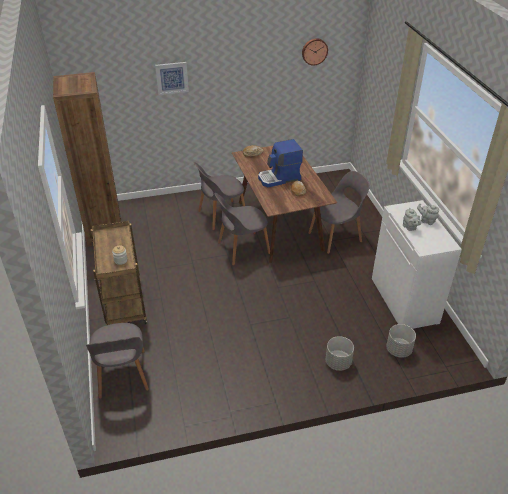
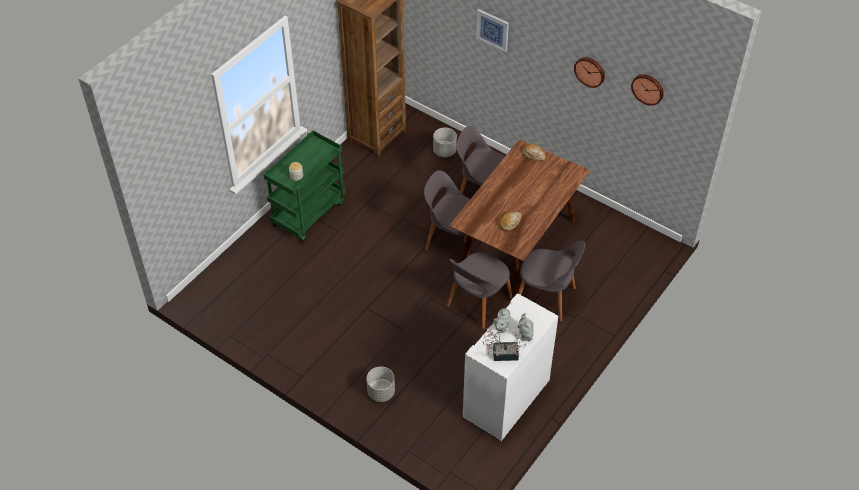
camera: 50 degrees right, 10 degrees up
grey chair [86,323,149,399] -> grey chair moved to [447,253,512,329]
brown cart [91,221,147,325] -> green cart [264,131,346,243]
coffee machine [258,139,303,187] -> none
grey planter [386,324,416,358] -> grey planter moved to [433,128,457,157]
none -> potted plant [483,326,526,361]
none -> wall clock [574,57,605,88]

